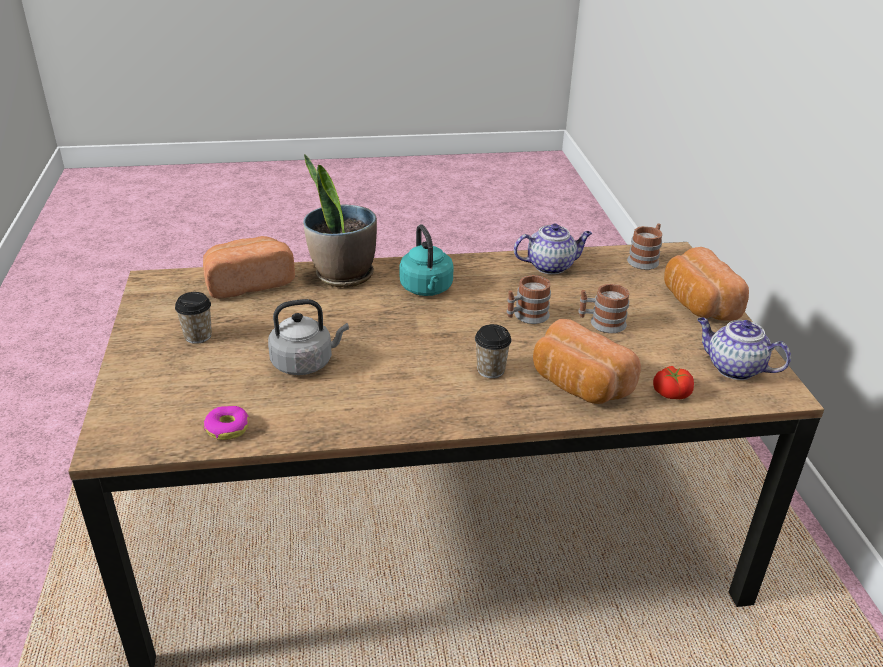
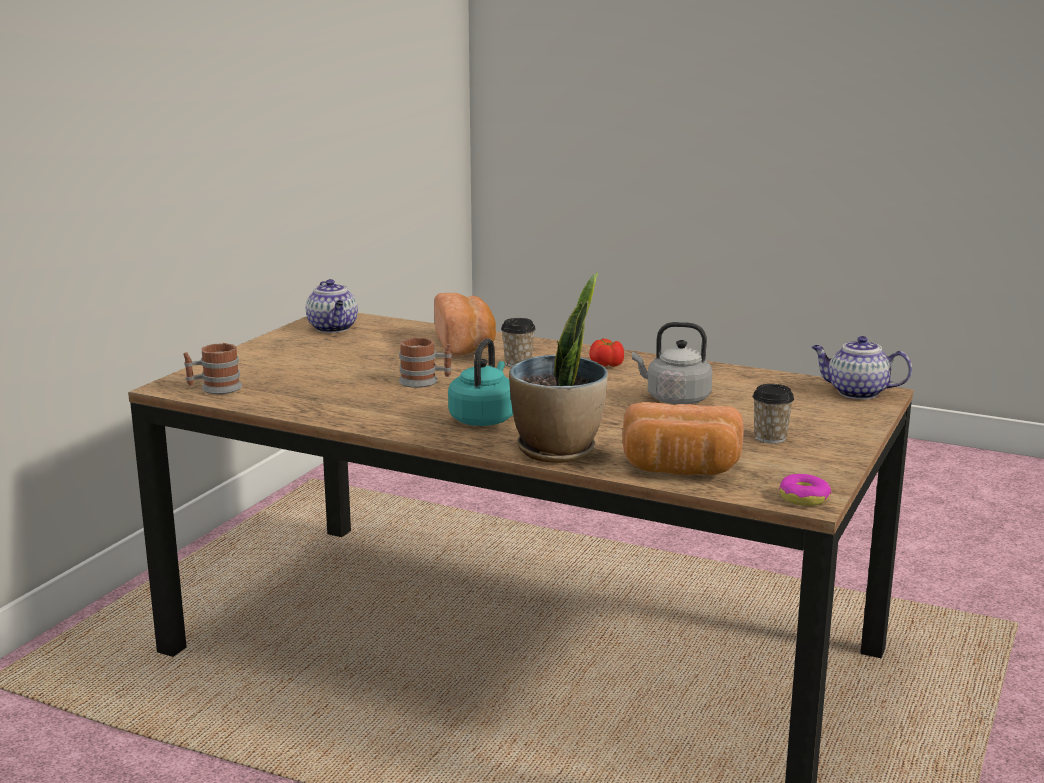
camera: 145 degrees left, 15 degrees down
donut [204,406,249,440] -> donut moved to [779,474,831,506]
teapot [514,224,592,274] -> teapot moved to [812,336,912,399]
mug [578,284,629,333] -> none
tomato [653,366,694,399] -> tomato moved to [589,339,624,367]
bread [664,247,749,321] -> none

